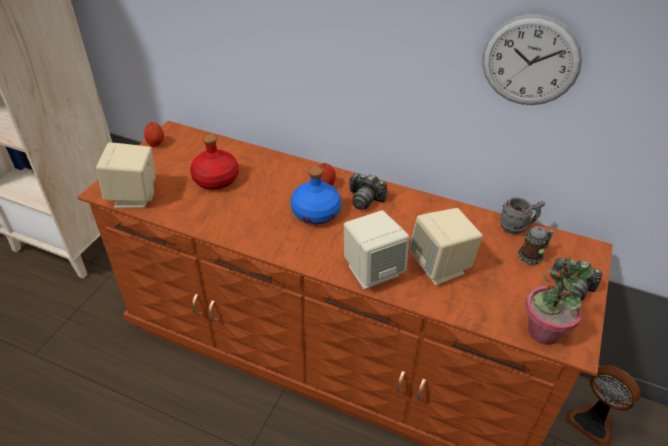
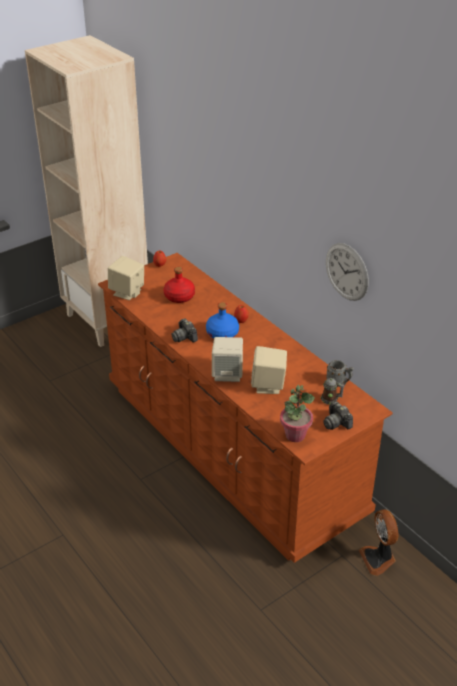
camera: 30 degrees right, 5 degrees down
camera [349,173,387,210] -> camera moved to [171,318,198,343]

